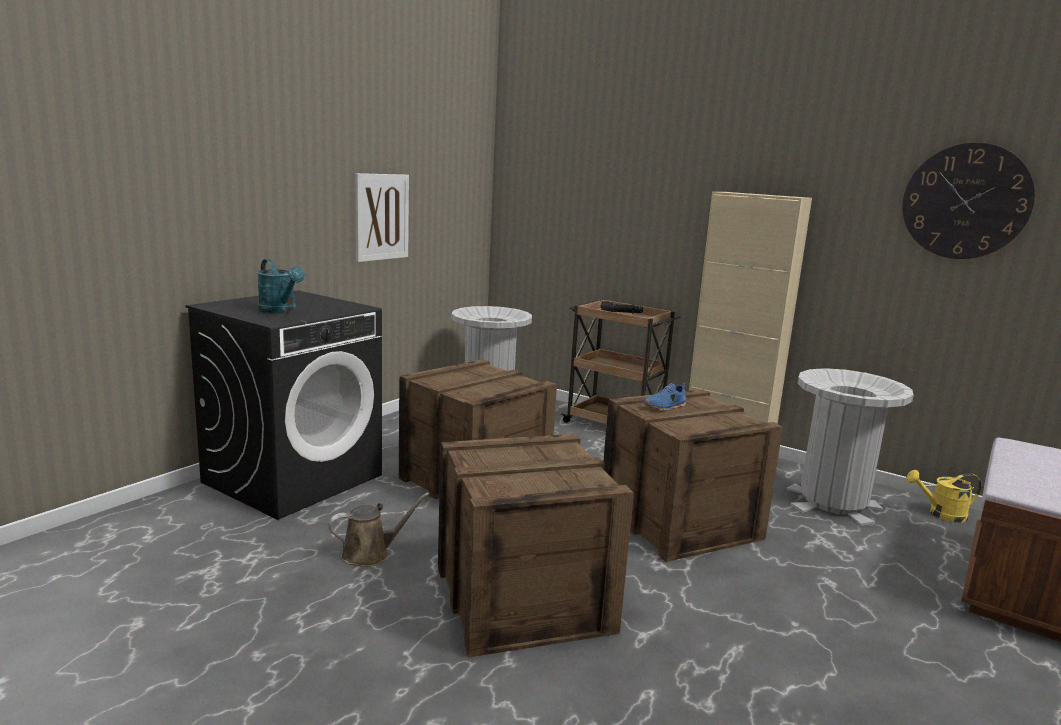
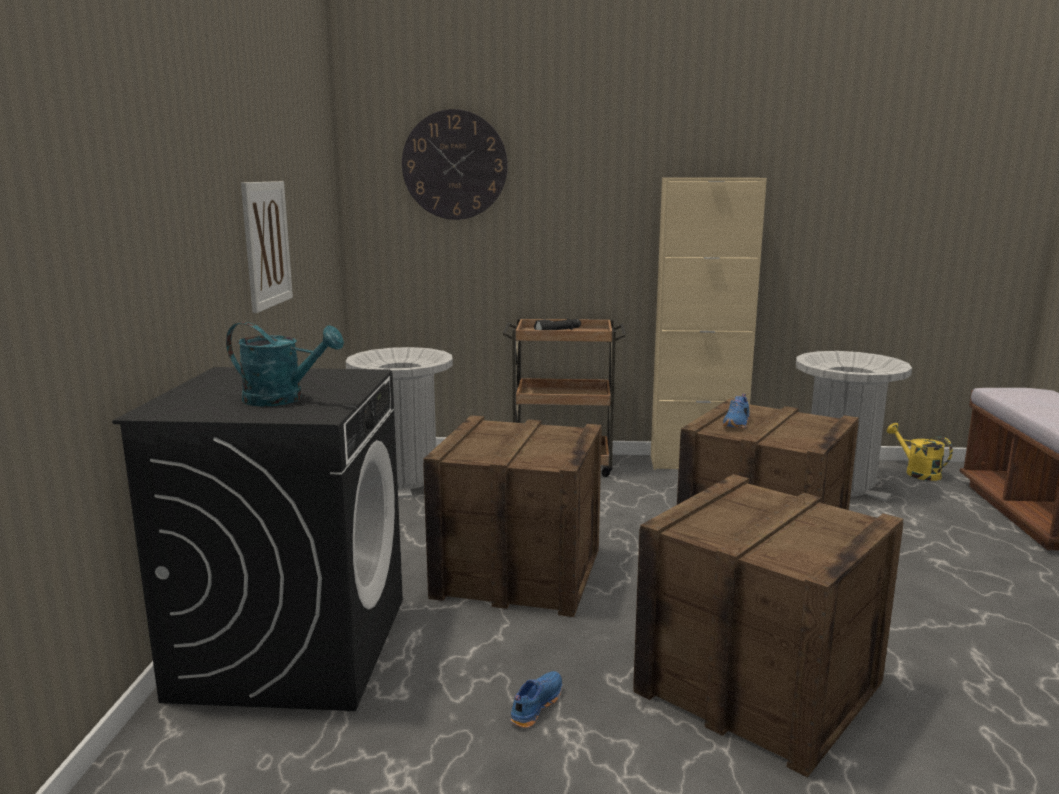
camera: 30 degrees left, 0 degrees up
brown watering can [328,492,430,567] -> blue shoe [510,671,562,728]
wall clock [902,143,1035,259] -> wall clock moved to [402,109,508,220]
yellow watering can [906,470,982,523] -> yellow watering can turned 90 degrees clockwise [887,423,953,481]

